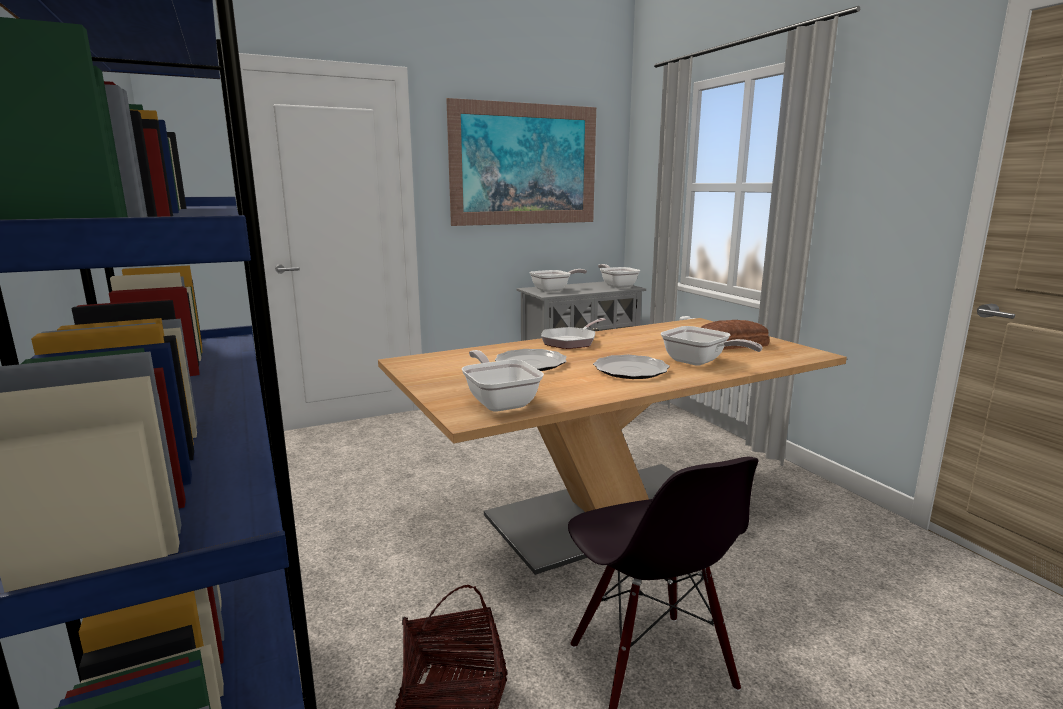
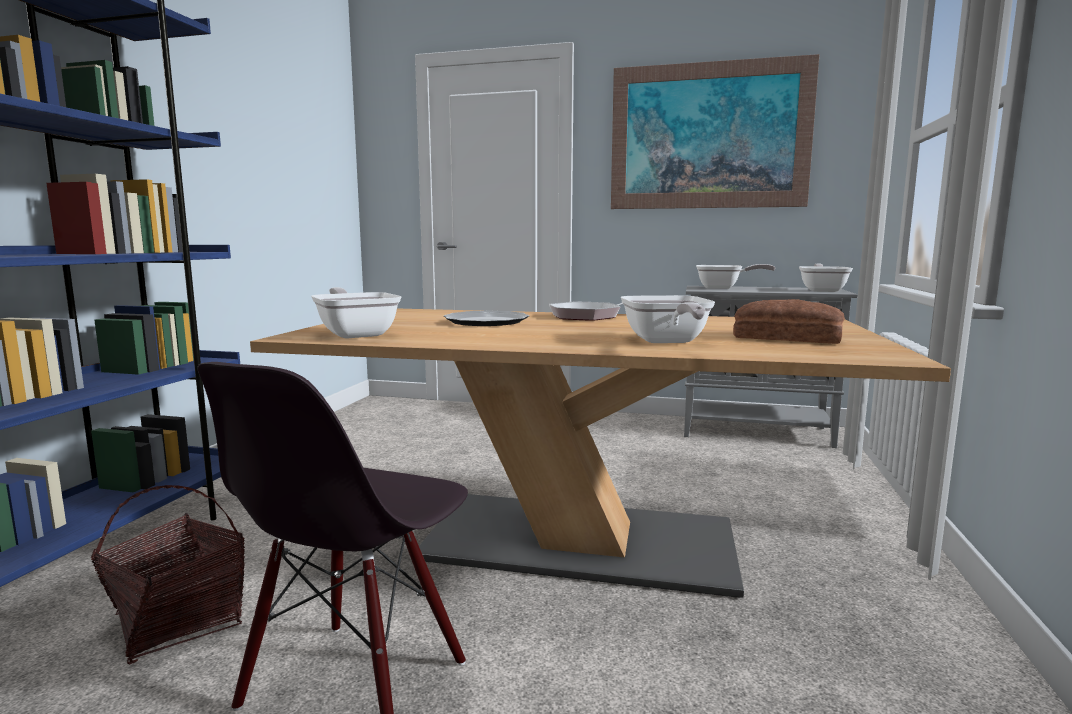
camera: 40 degrees right, 5 degrees down
frying pan [462,350,544,412] -> frying pan turned 45 degrees counterclockwise [311,287,401,339]
plate [593,355,670,379] -> none

